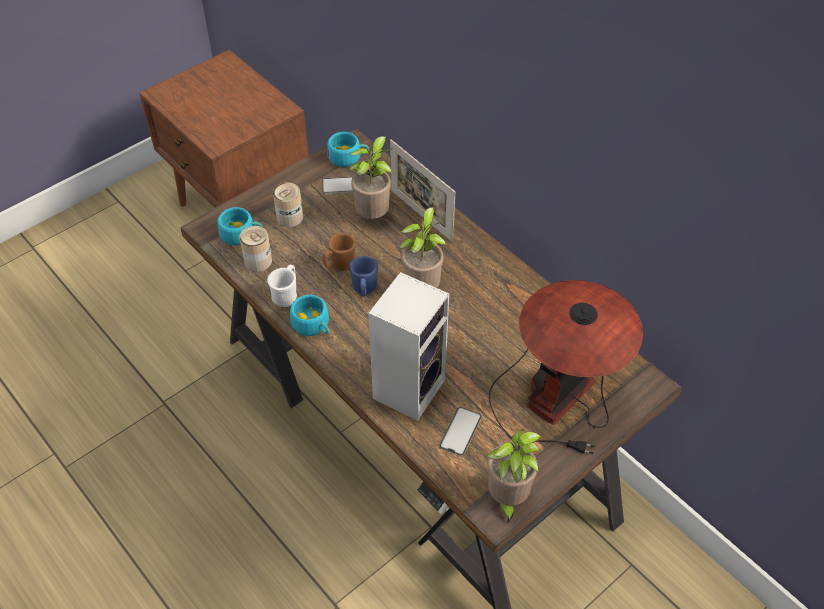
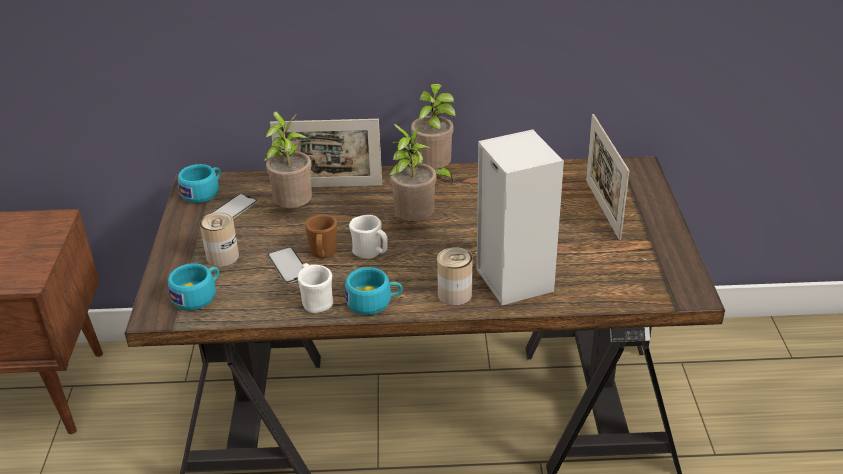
camera: 50 degrees left, 15 degrees down
can [239,226,272,272] -> can moved to [437,247,472,305]
blue mug [349,256,378,296] -> white mug [349,215,388,259]
phone [439,407,482,456] -> phone moved to [267,247,303,284]
potted plant [487,429,541,524] -> potted plant moved to [411,84,456,182]
table lamp [489,280,643,454] -> picture frame [586,114,630,240]

